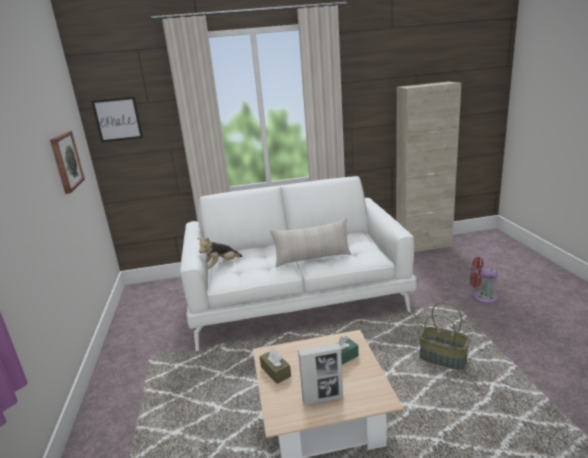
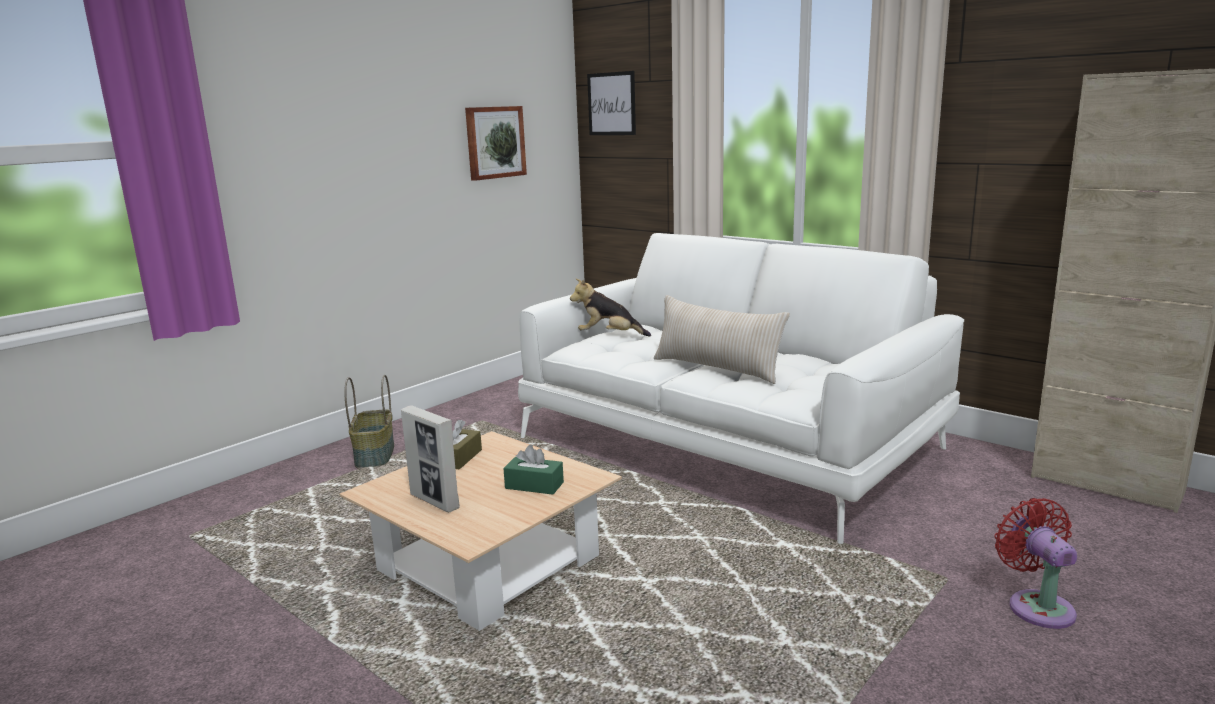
camera: 50 degrees right, 5 degrees down
basket [419,302,470,370] -> basket moved to [344,375,394,469]

